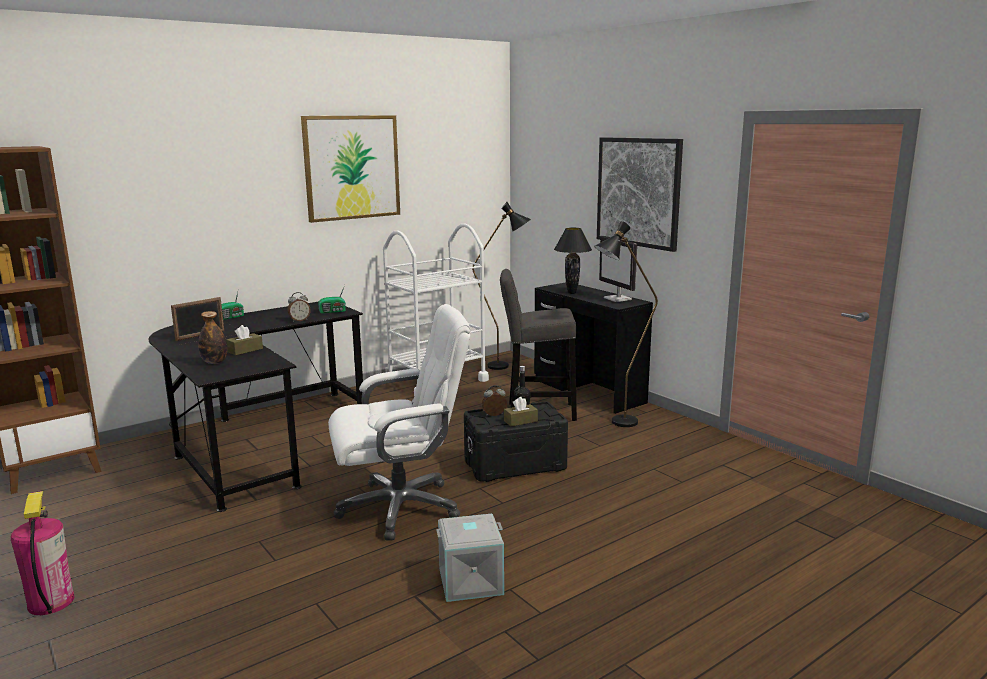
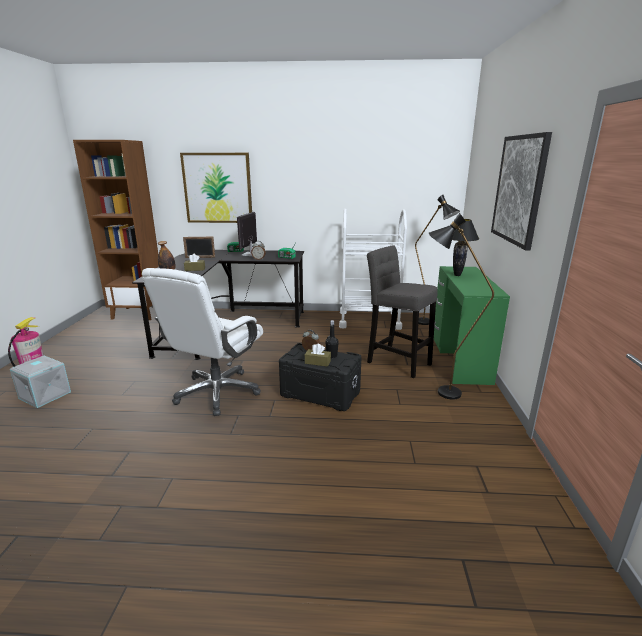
camera: 40 degrees right, 5 degrees up
picture [301,115,400,223] -> picture moved to [180,153,252,223]
white office chair [328,304,471,540] -> white office chair turned 90 degrees clockwise [142,268,263,416]
grey storage box [436,514,504,602] -> grey storage box moved to [10,356,71,408]
black desk [534,282,653,414] -> green desk [434,266,510,385]
monitor [599,236,637,302] -> monitor moved to [237,212,257,256]

